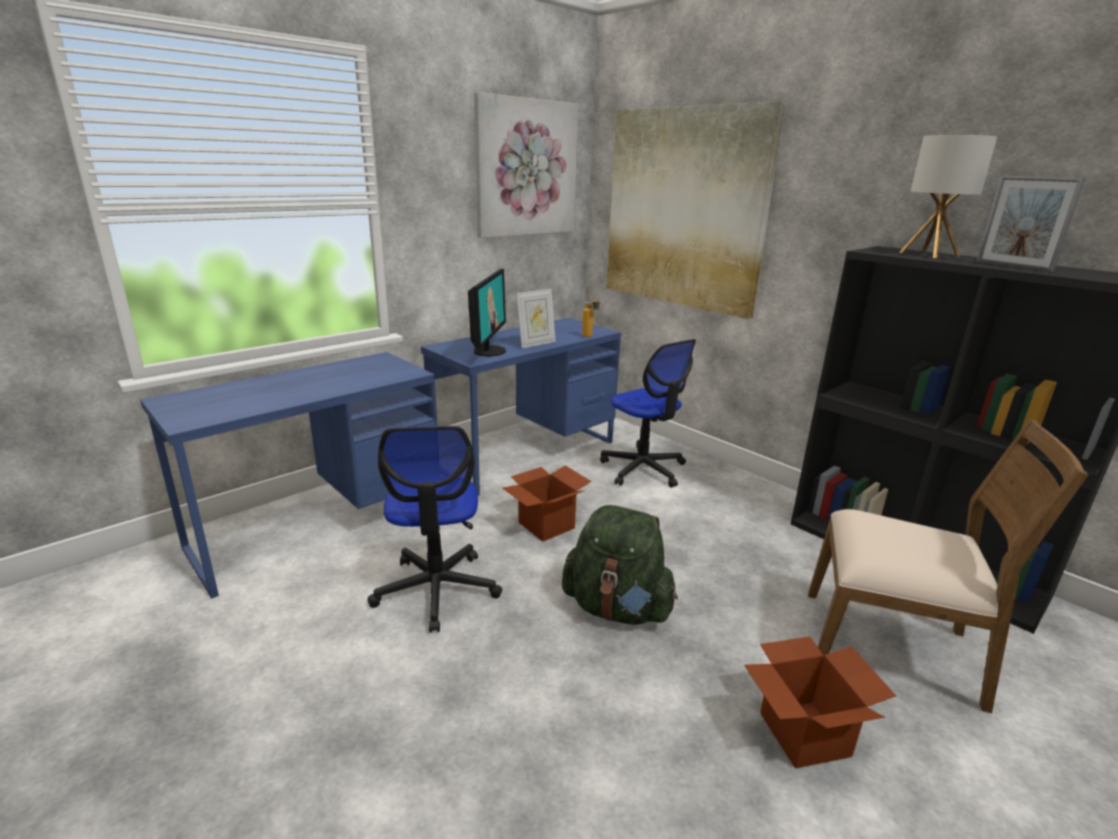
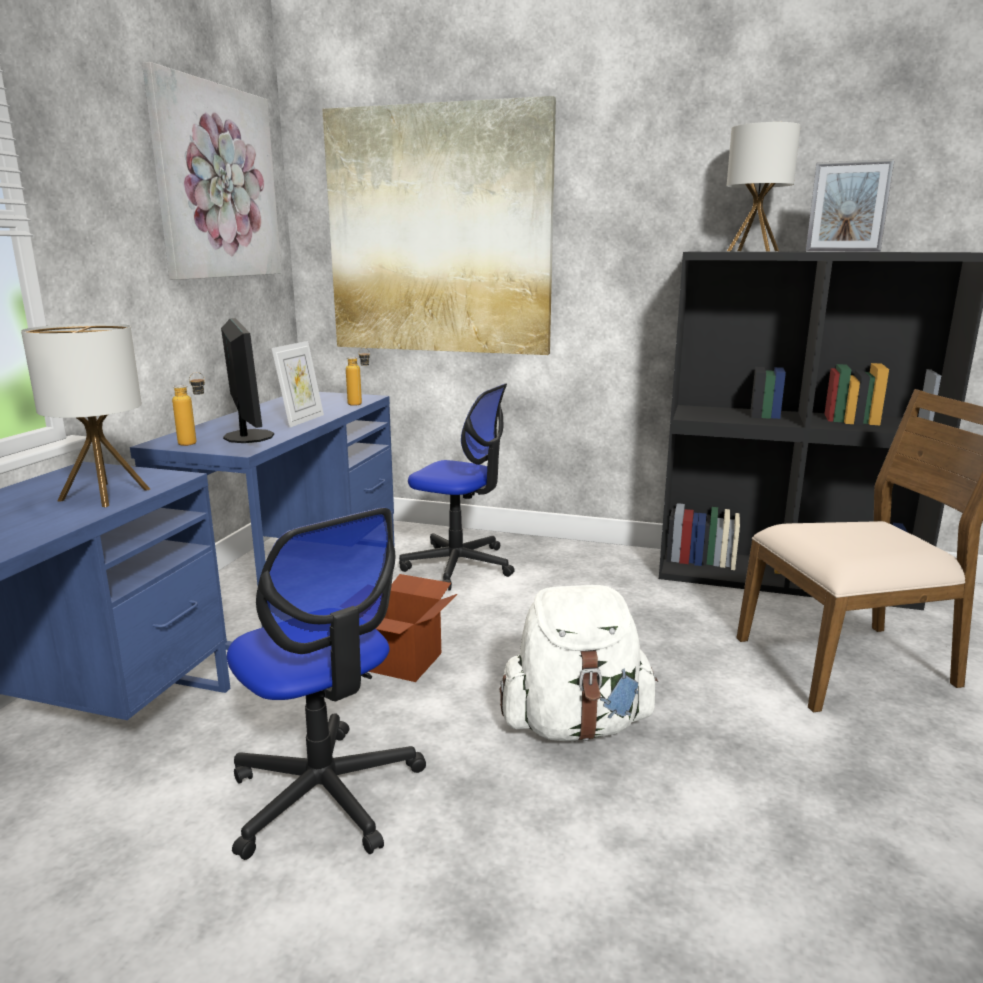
camera: 30 degrees left, 5 degrees down
green backpack [562,505,678,625] -> white backpack [500,585,658,741]
cardboard box [744,636,896,768] -> none
none -> table lamp [21,323,150,507]
none -> bottle [172,372,205,446]

